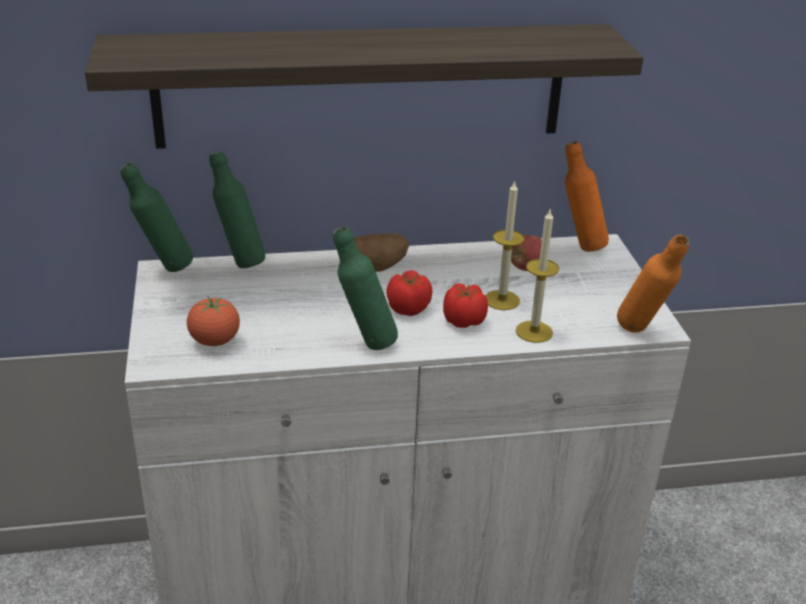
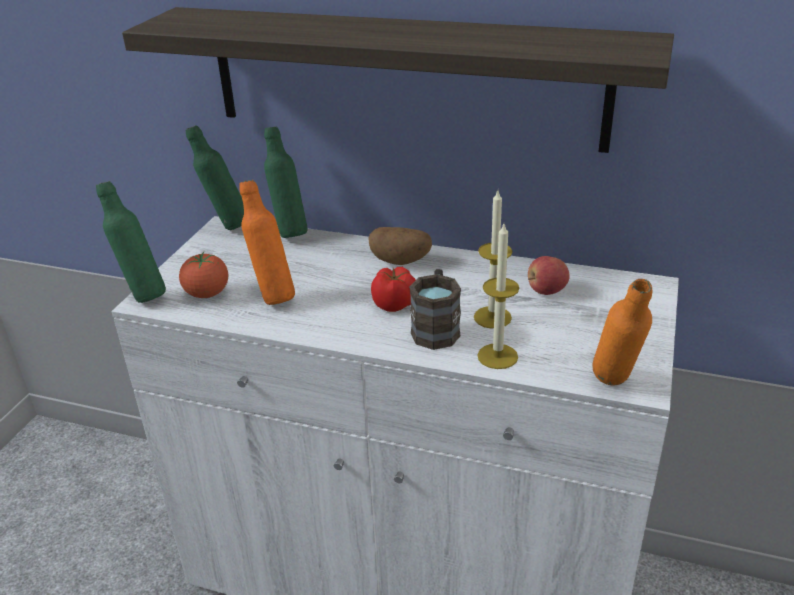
camera: 30 degrees right, 0 degrees up
green bottle [333,226,398,350] -> green bottle moved to [96,181,166,303]
tomato [443,283,488,328] -> brown mug [409,269,461,350]
orange bottle [565,141,609,252] -> orange bottle moved to [239,180,295,305]

